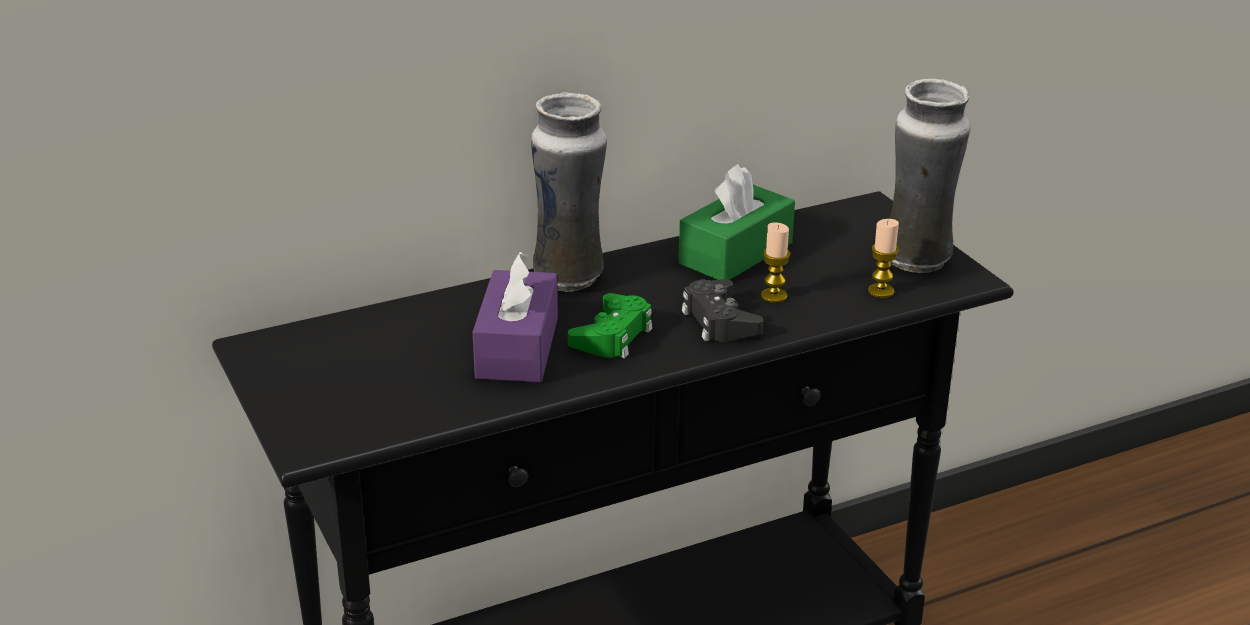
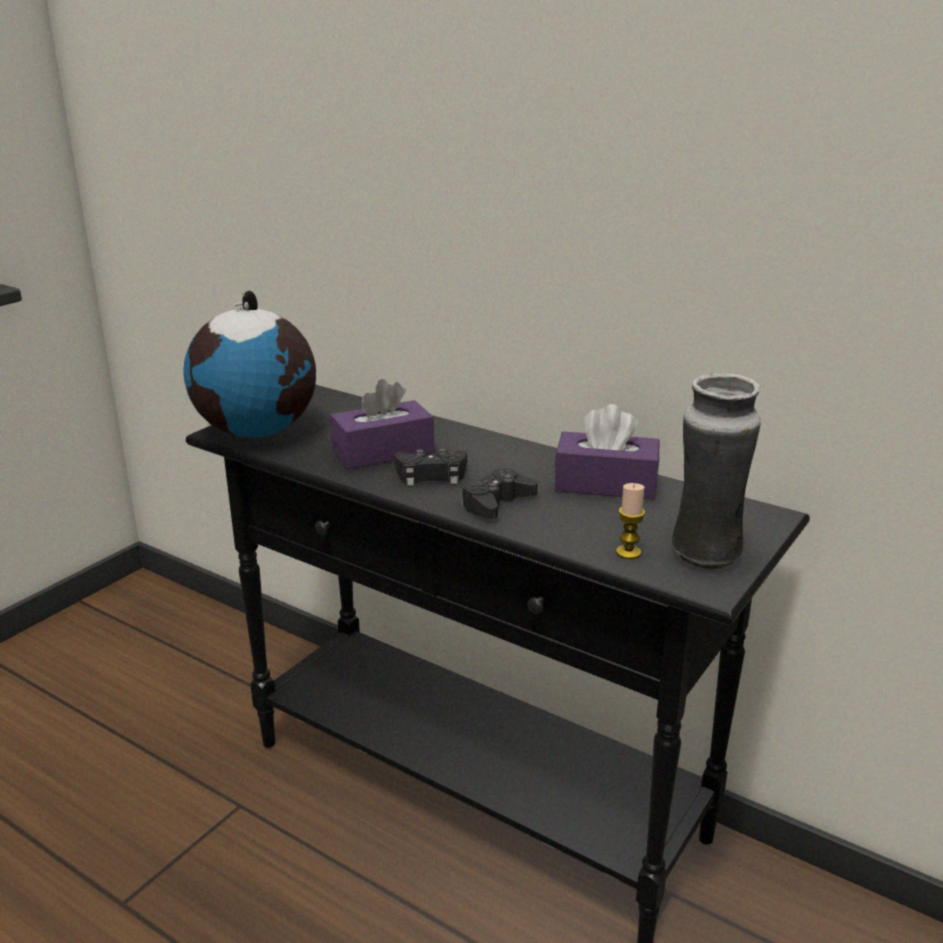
camera: 60 degrees right, 5 degrees down
vase [531,92,607,292] -> none
green game controller [568,293,653,358] -> black game controller [395,449,467,486]
green tissue box [678,164,795,280] -> purple tissue box [554,404,659,500]
candle [761,222,790,303] -> none
none -> globe [183,290,316,438]

